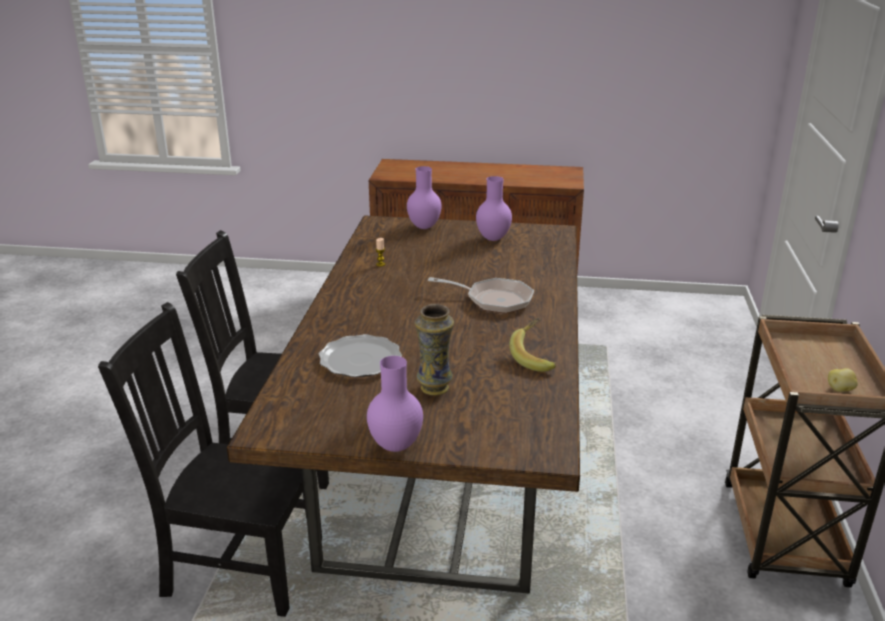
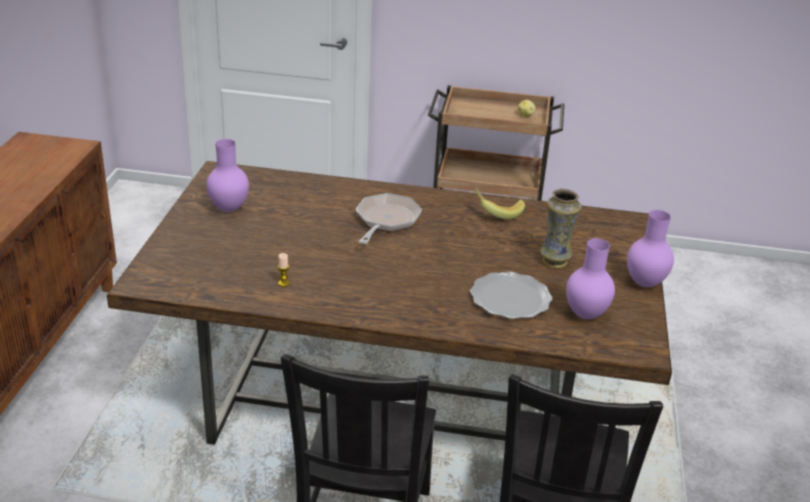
camera: 90 degrees left, 5 degrees up
purple vase [407,166,442,229] -> purple vase moved to [566,238,615,319]

